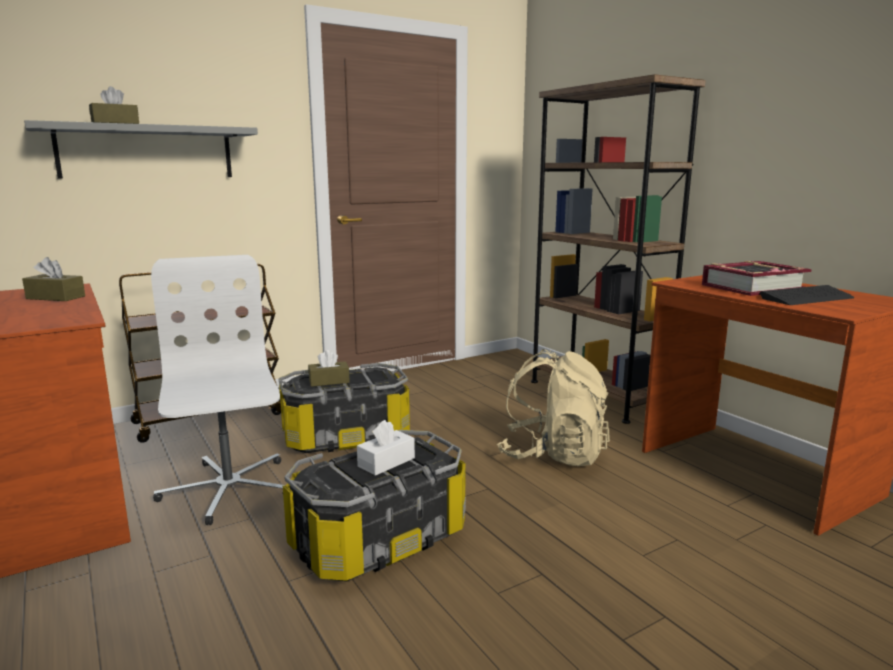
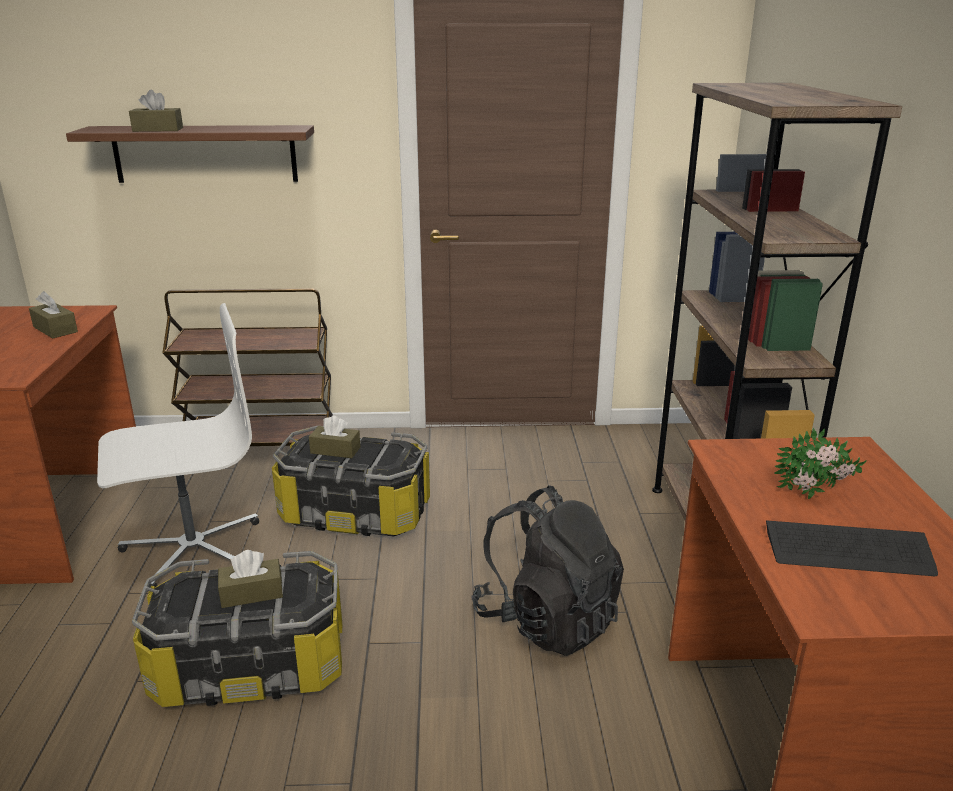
camera: 30 degrees right, 10 degrees up
grey shelf [24,120,258,179] -> brown shelf [66,125,314,183]
white office chair [151,255,285,525] -> white office chair turned 60 degrees clockwise [97,303,259,588]
white tissue box [357,420,415,476] -> brown tissue box [218,550,283,608]
beige backpack [497,349,610,466] -> black backpack [472,485,624,656]
book [702,261,812,296] -> potted plant [774,427,866,499]

